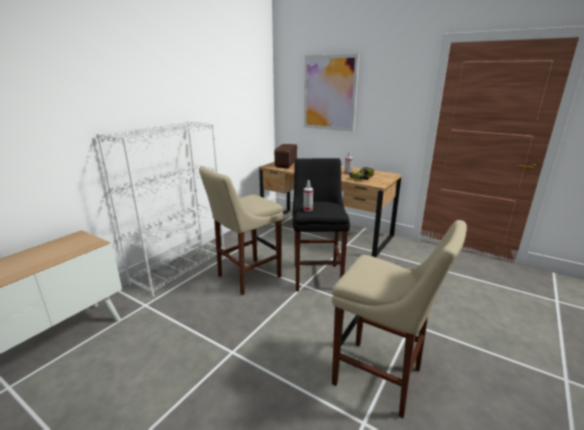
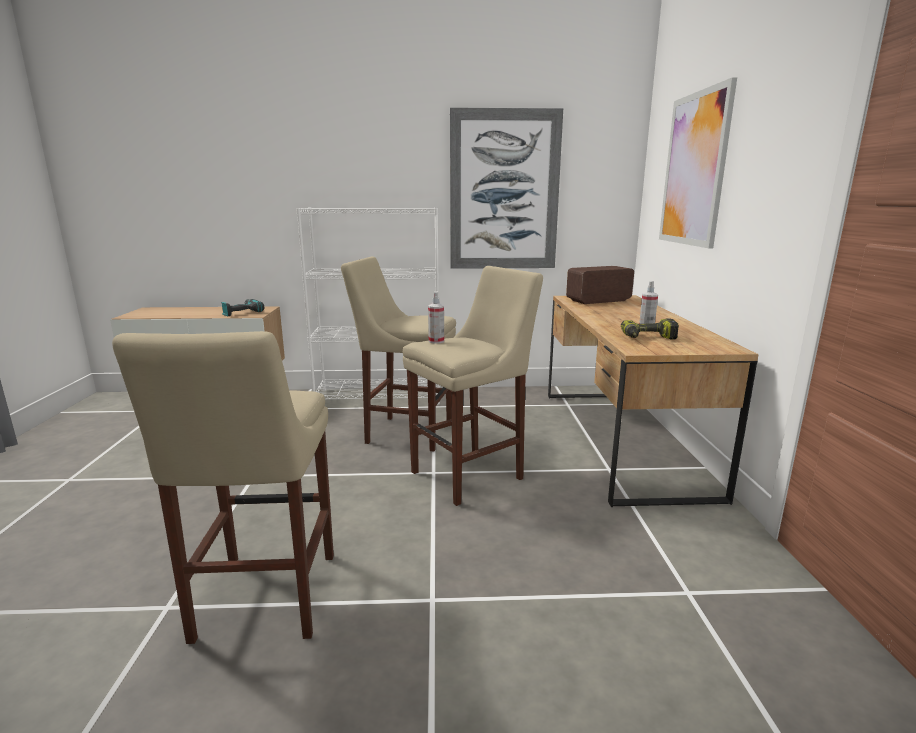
camera: 55 degrees right, 5 degrees down
black stool [293,158,350,292] -> beige stool [403,266,543,506]
none -> power drill [221,299,264,317]
none -> picture [450,108,563,269]

